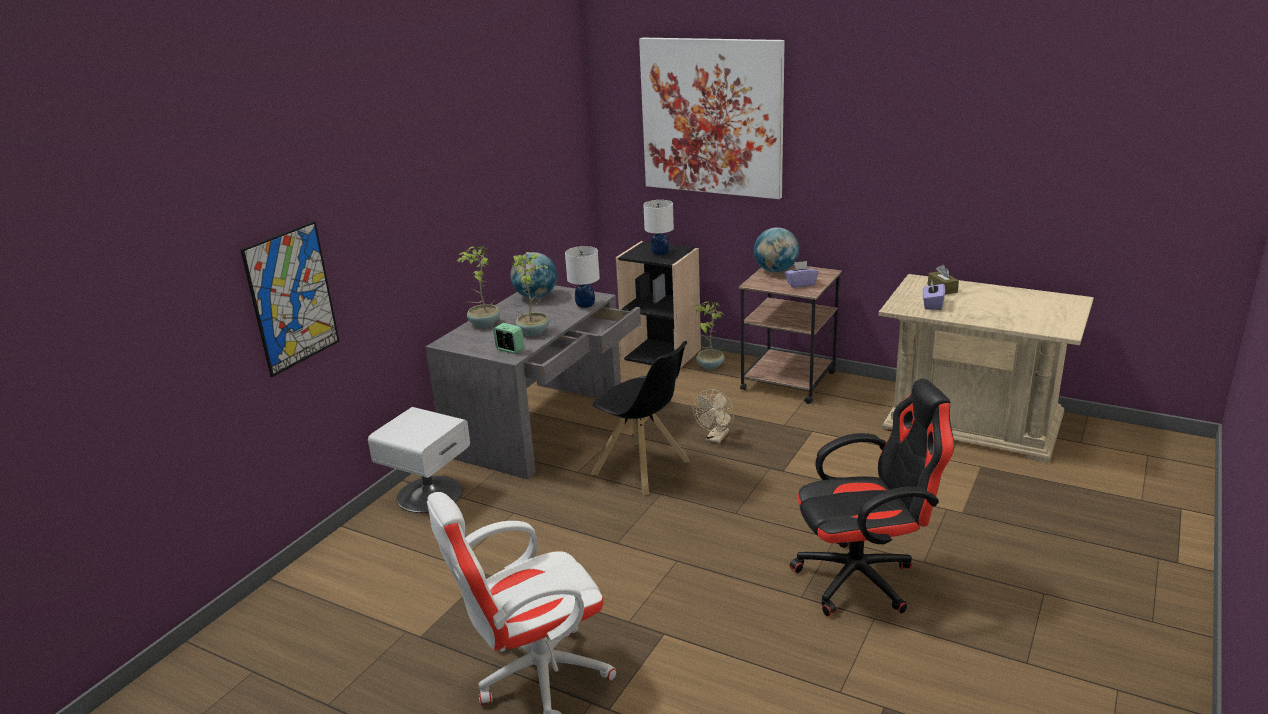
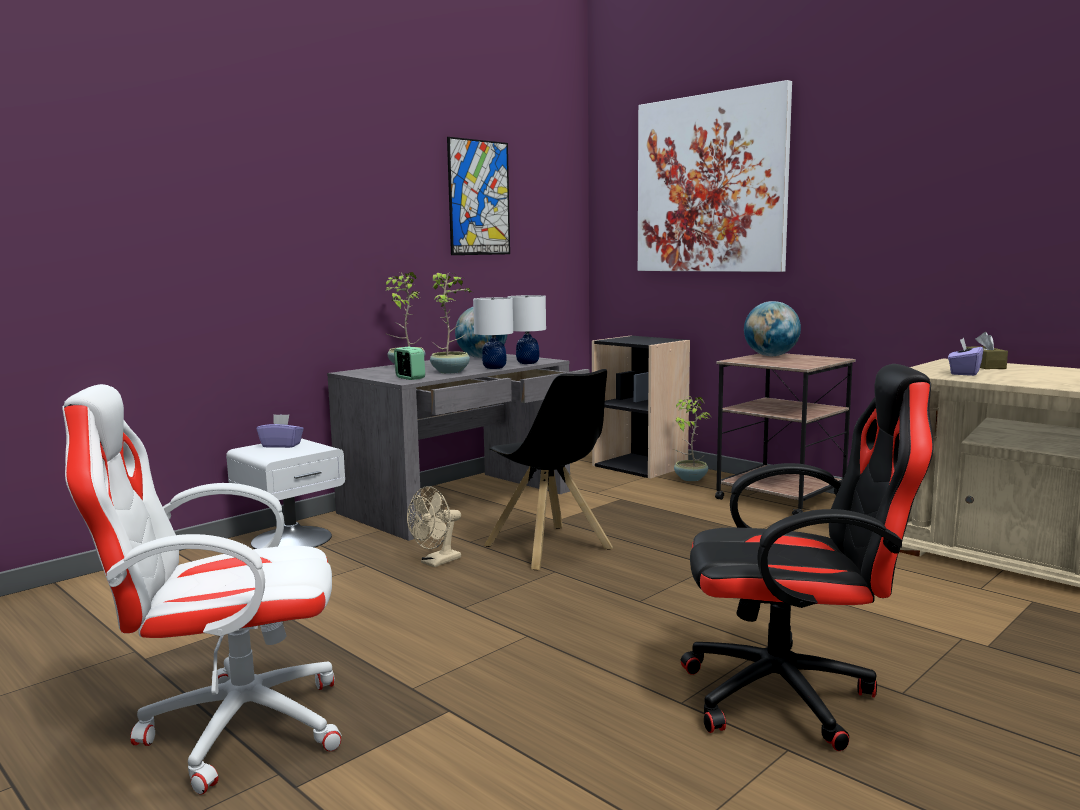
camera: 15 degrees right, 15 degrees down
picture [240,221,339,377] -> picture moved to [447,137,510,255]
white table lamp [643,200,674,255] -> white table lamp moved to [473,297,513,369]
beige fan [693,389,734,443] -> beige fan moved to [407,486,461,567]
purple tissue box [785,261,818,288] -> purple tissue box moved to [257,414,304,448]

